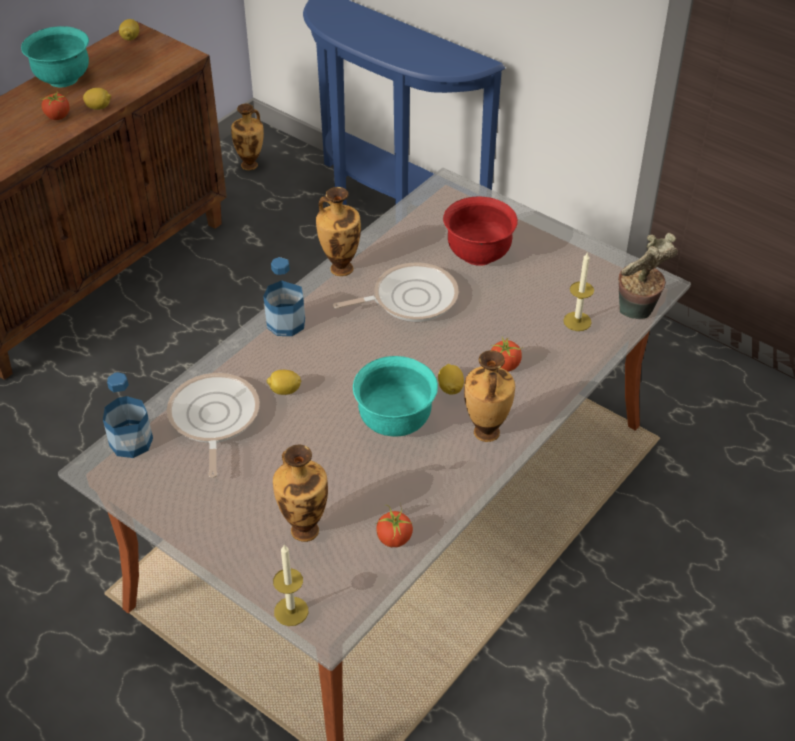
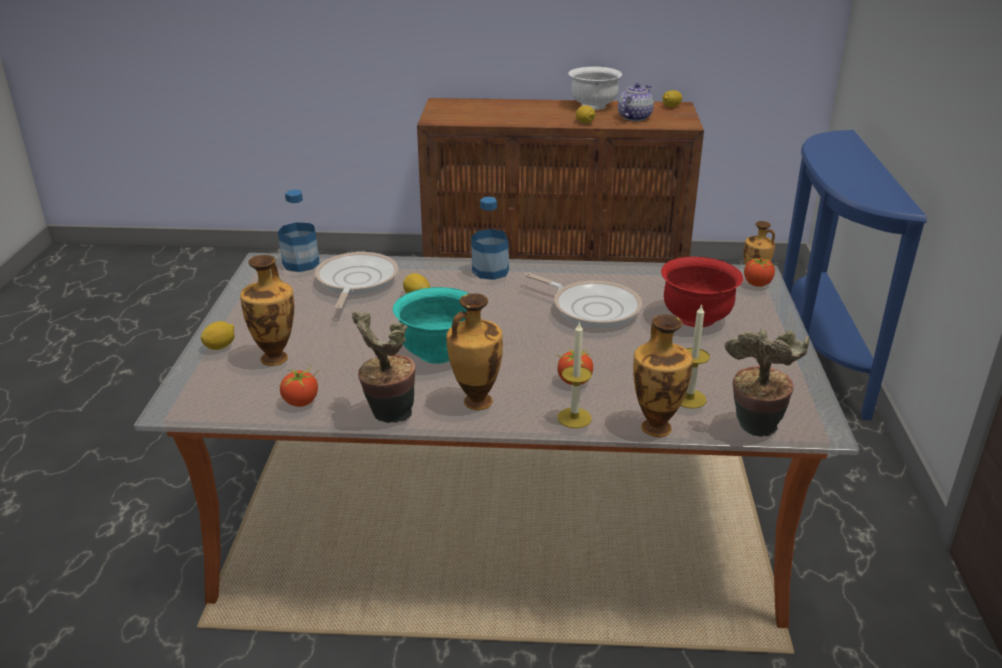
camera: 55 degrees right, 15 degrees down
turquoise bowl [21,26,89,87] -> white bowl [568,67,622,110]
tomato [39,92,70,120] -> tomato moved to [744,257,777,287]
frying pan [167,373,260,478] -> frying pan turned 45 degrees counterclockwise [315,252,398,310]
candle [273,545,308,626] -> candle moved to [558,321,592,428]
vase [316,187,361,276] -> vase moved to [633,314,693,437]
lemon [438,364,464,395] -> lemon moved to [201,321,235,350]
none -> potted plant [352,311,415,423]
none -> teapot [618,83,654,121]

